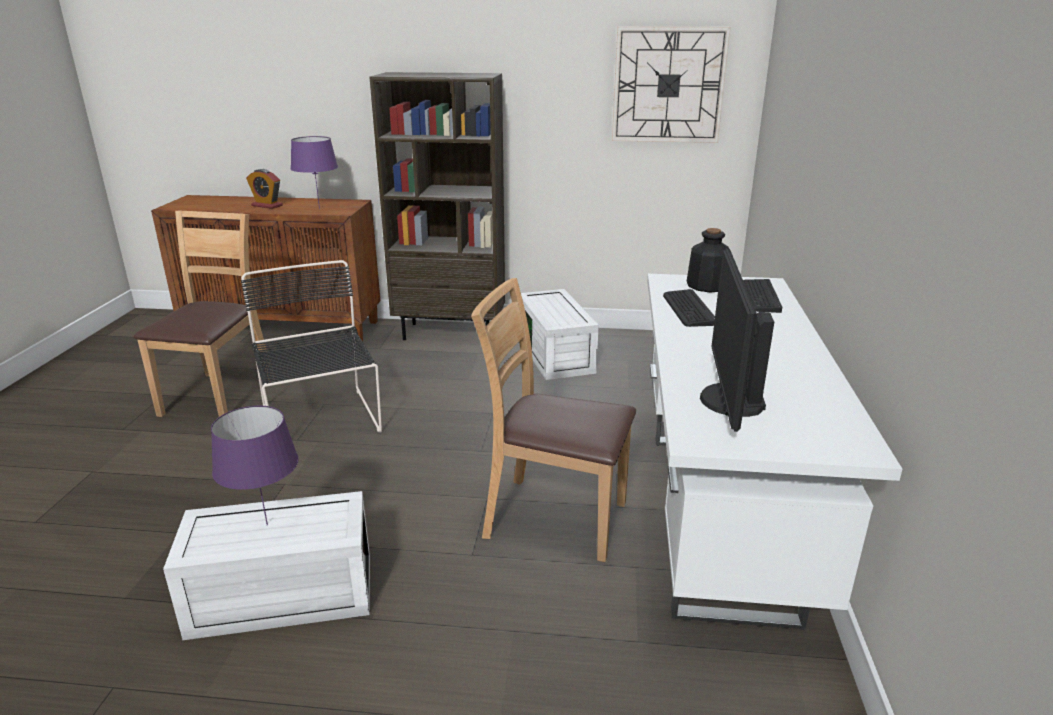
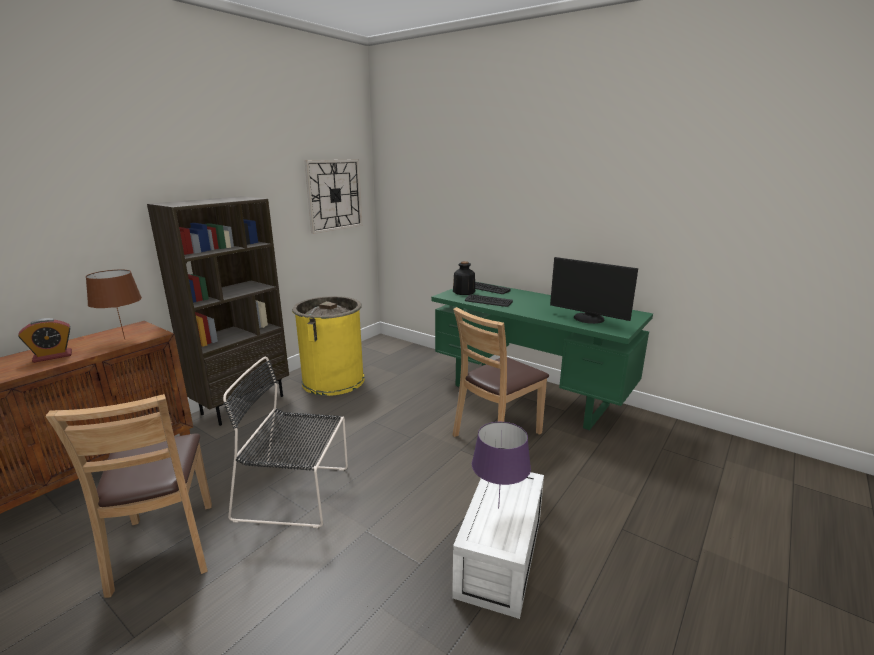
camera: 60 degrees left, 5 degrees down
brown chair [134,211,274,417] -> brown chair turned 150 degrees counterclockwise [45,394,212,598]
purple table lamp [291,136,338,209] -> brown table lamp [86,270,142,340]
white storage box [521,289,599,380] -> yellow trash can [292,296,364,396]
white desk [647,274,903,630] -> green desk [431,282,653,431]

